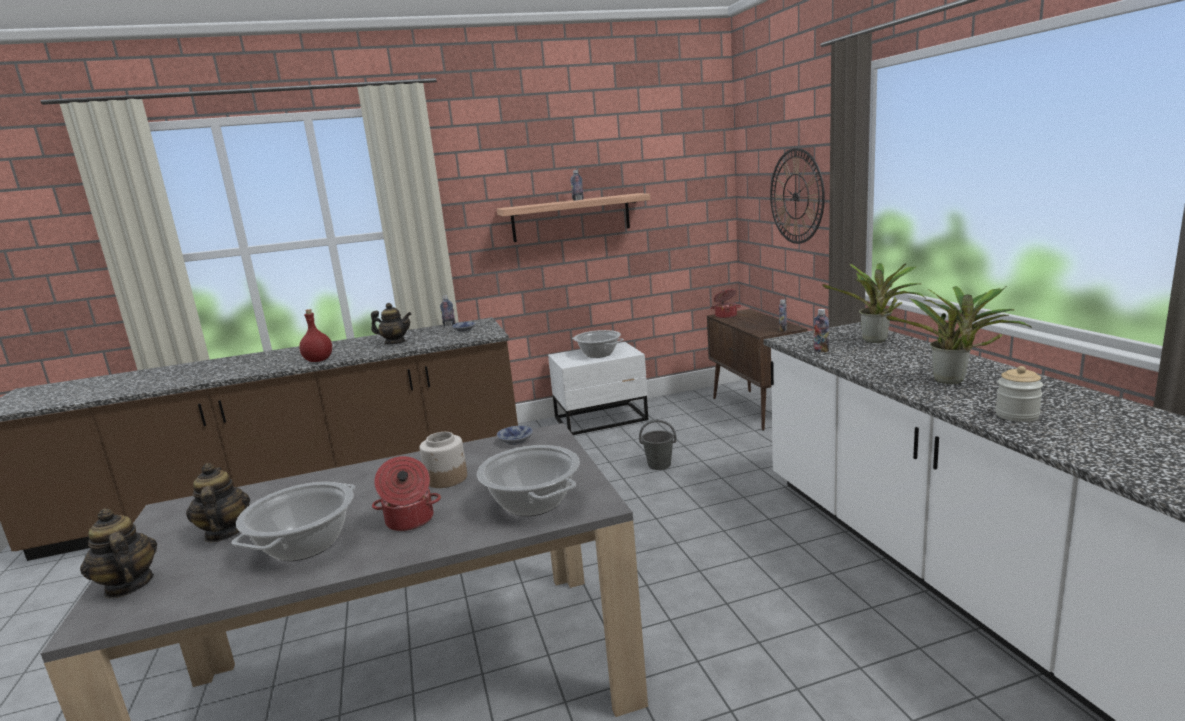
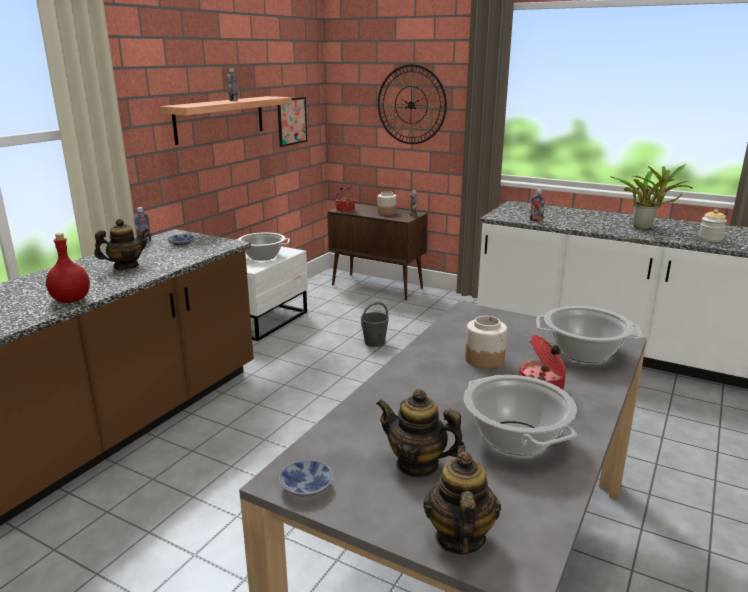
camera: 45 degrees left, 5 degrees up
teapot [80,509,157,599] -> teapot turned 90 degrees clockwise [423,446,501,555]
bowl [497,426,533,445] -> bowl moved to [279,460,333,497]
potted plant [822,263,925,343] -> none
none -> picture [278,97,307,147]
none -> jar [378,191,397,215]

